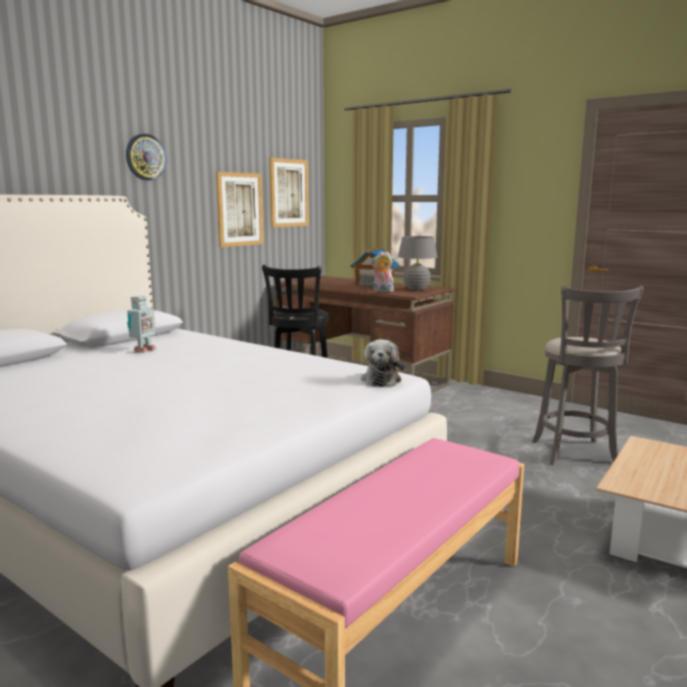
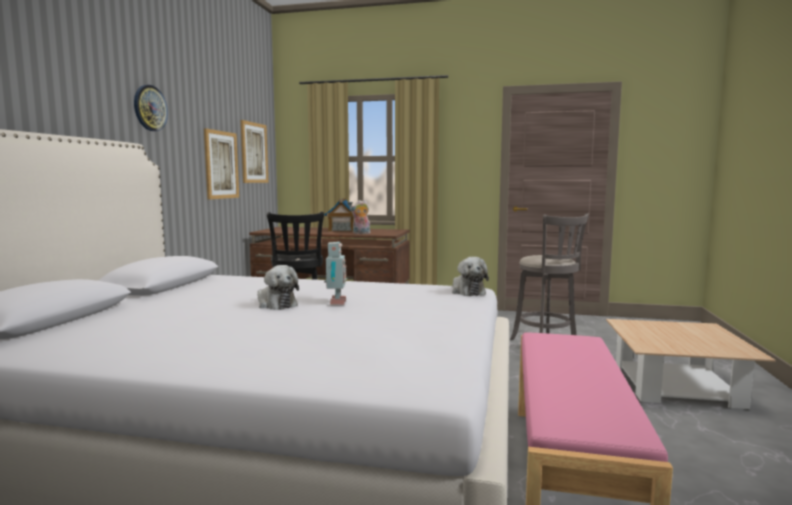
camera: 25 degrees left, 5 degrees down
toy robot [127,296,156,353] -> toy robot moved to [324,242,348,305]
grey table lamp [398,236,438,291] -> none
none -> plush toy [257,265,299,310]

